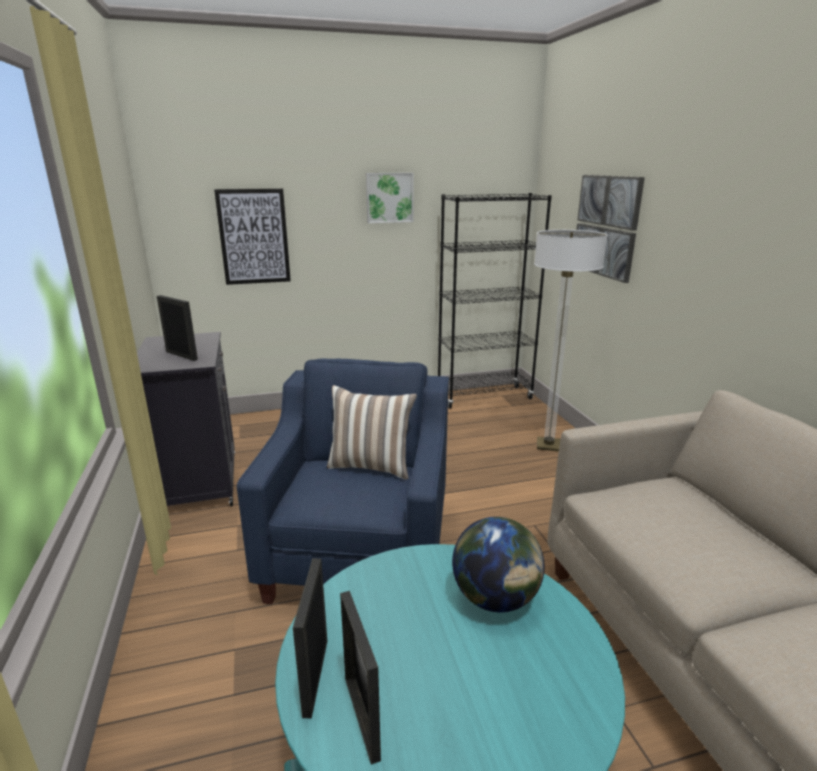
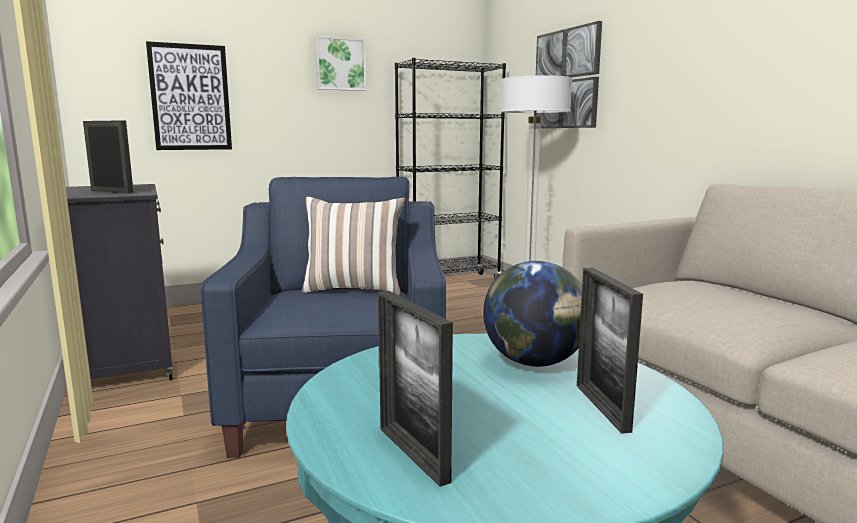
camera: 10 degrees left, 10 degrees down
picture frame [293,558,327,718] -> picture frame moved to [577,267,643,434]

